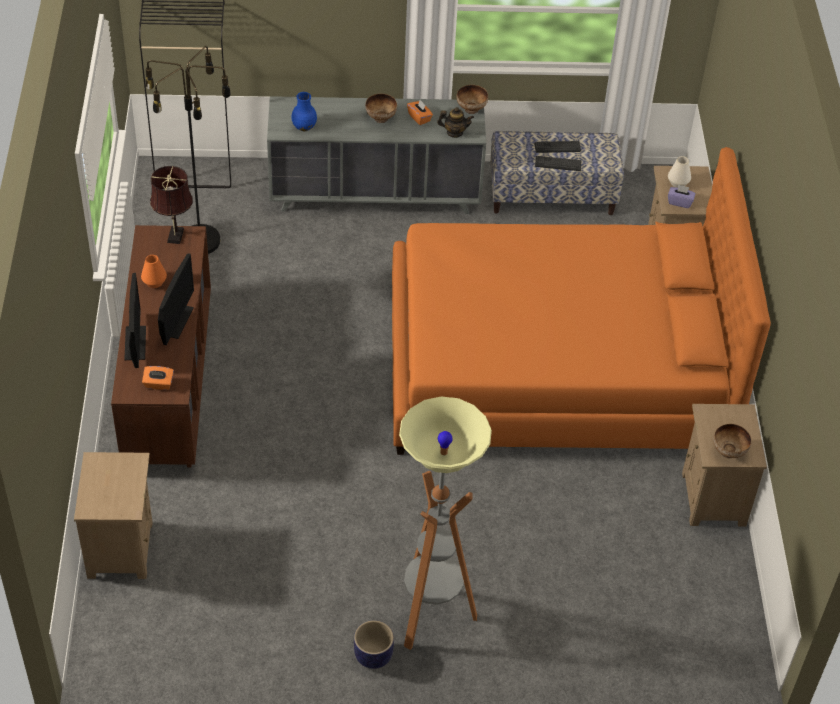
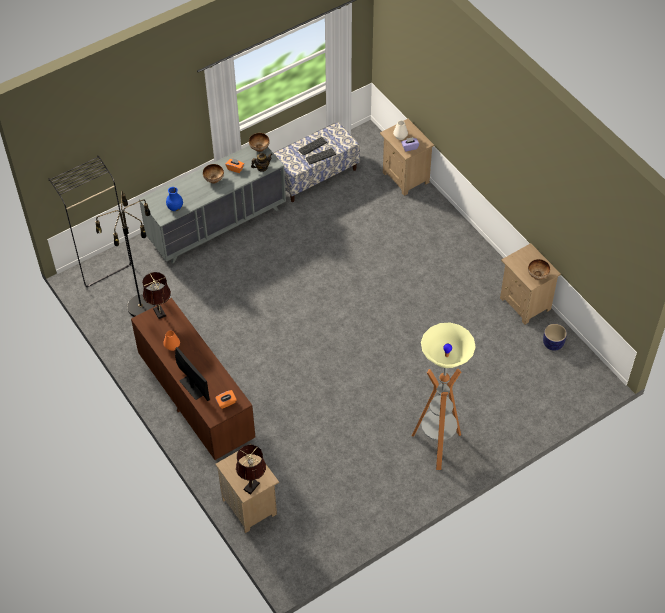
camera: 30 degrees left, 5 degrees up
monitor [158,253,194,345] -> none
planter [354,620,394,669] -> planter moved to [543,324,567,351]
orange bed [392,147,771,455] -> none
none -> brown table lamp [236,445,266,495]

